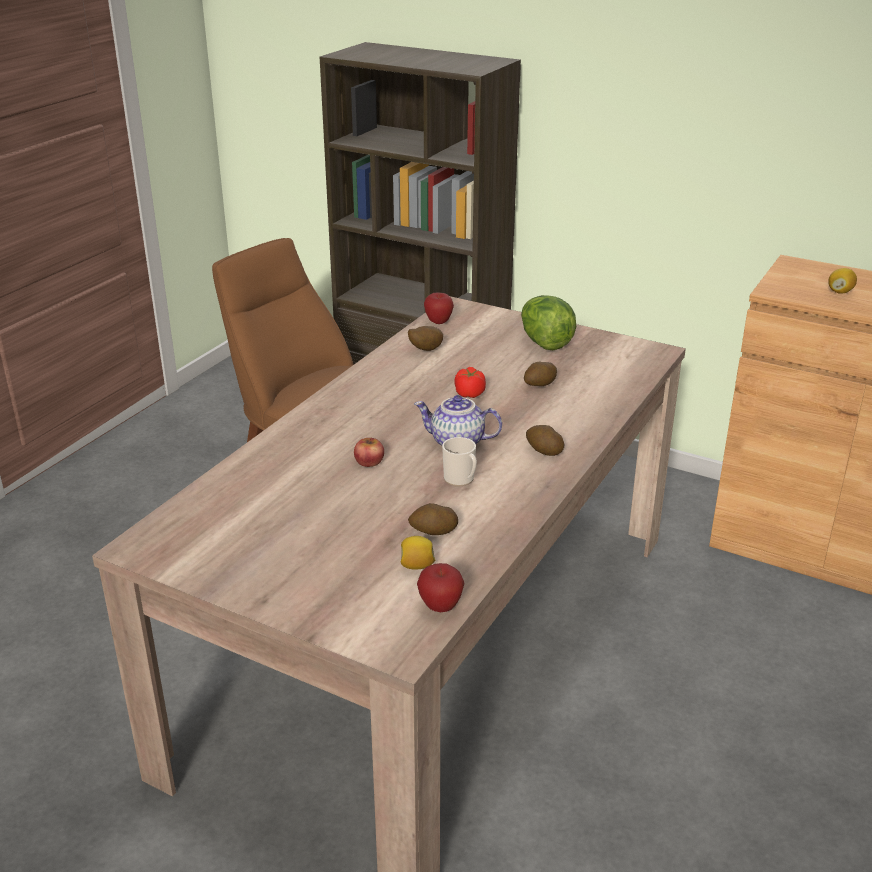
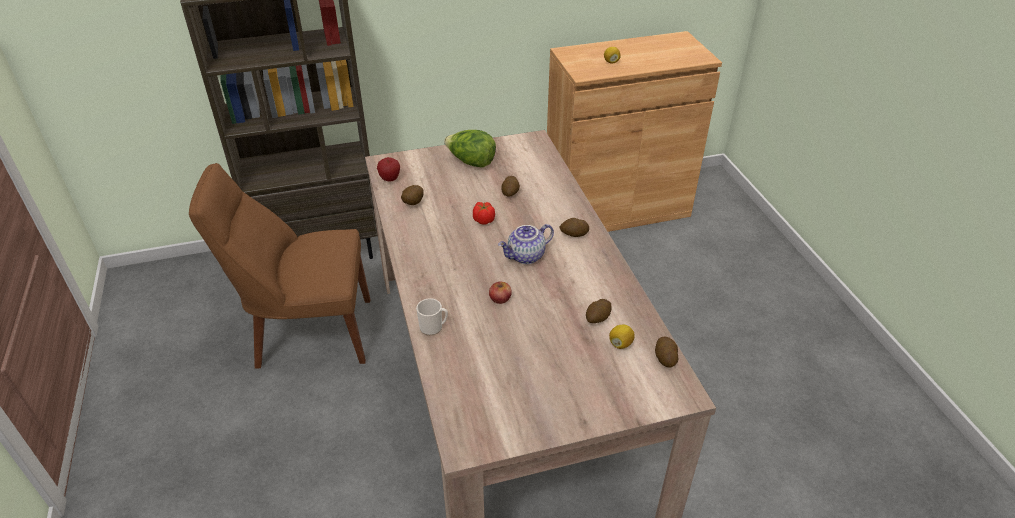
camera: 45 degrees left, 10 degrees up
apple [417,563,464,612] -> potato [655,337,678,367]
mug [442,437,477,486] -> mug moved to [416,298,448,335]

